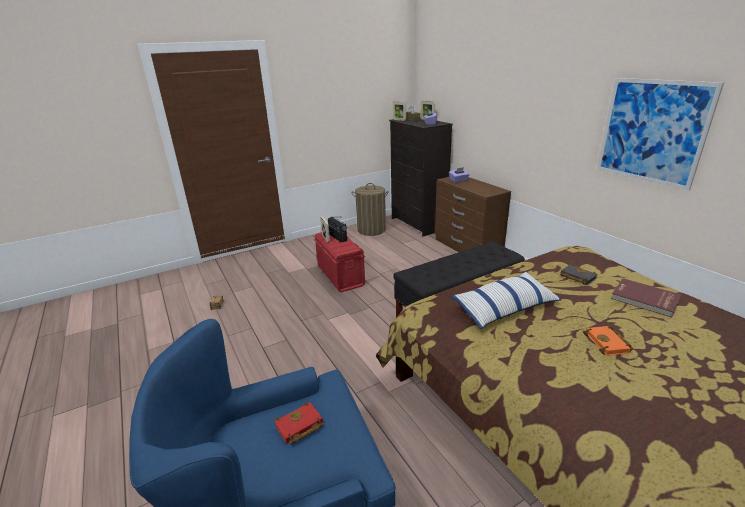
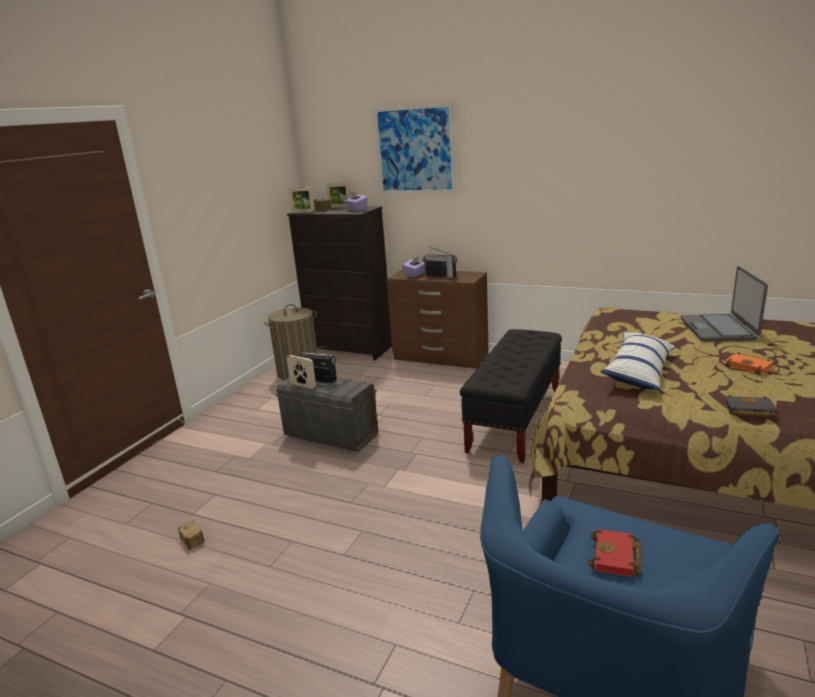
camera: 35 degrees left, 5 degrees down
red storage box [314,232,365,292] -> grey storage box [275,377,378,452]
black book [560,264,598,285] -> black book moved to [724,395,777,418]
picture [597,78,724,190] -> picture moved to [374,103,456,194]
red book [611,278,681,318] -> laptop [680,266,768,341]
none -> radio [422,246,457,279]

